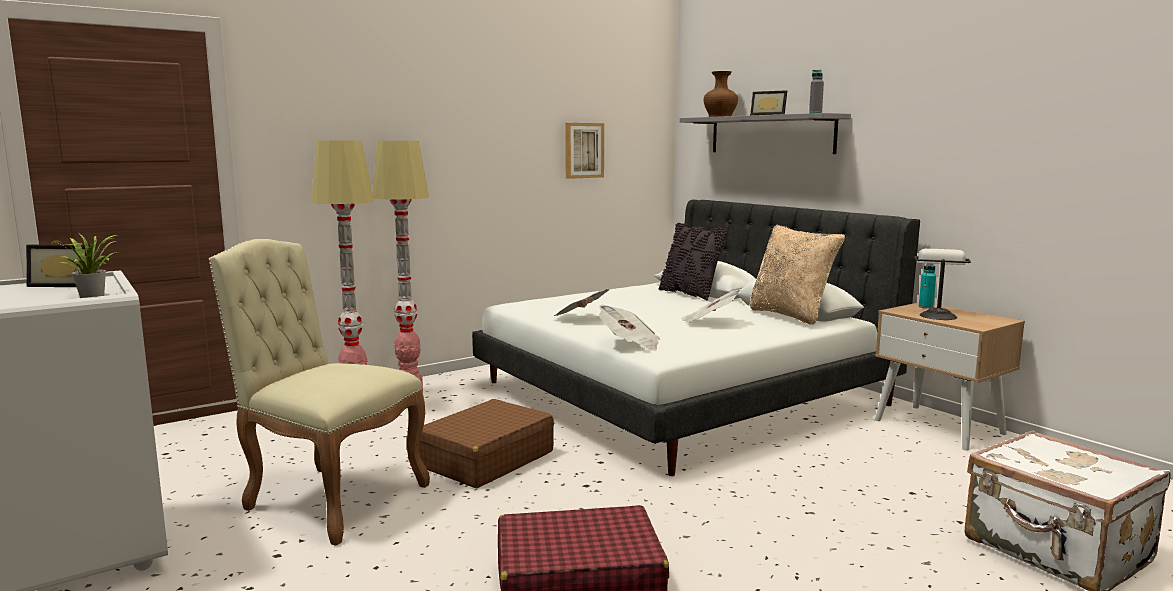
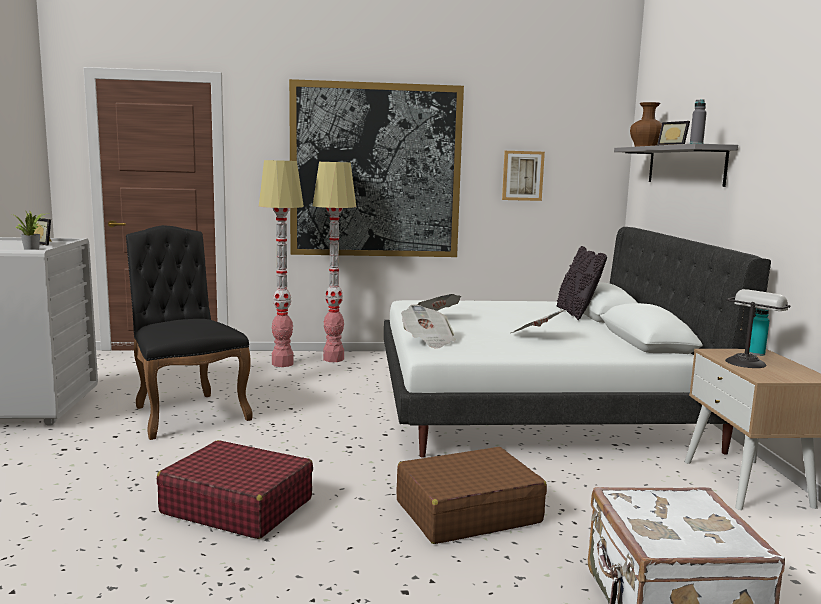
camera: 30 degrees right, 0 degrees up
beige chair [209,239,430,546] -> black chair [126,225,253,440]
brown suitcase [419,399,554,488] -> brown suitcase moved to [396,447,547,544]
beige pillow [750,225,845,325] -> none
none -> picture [289,79,464,257]

